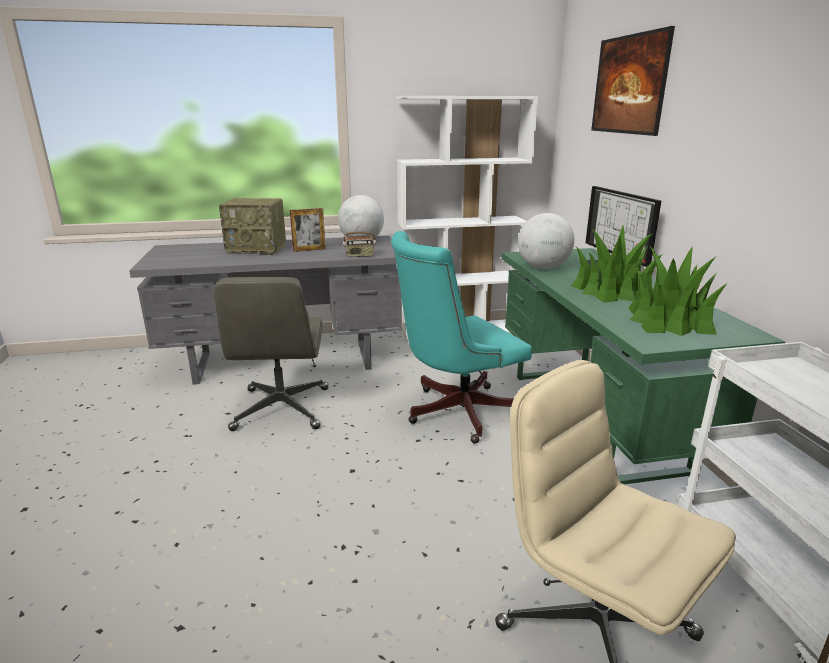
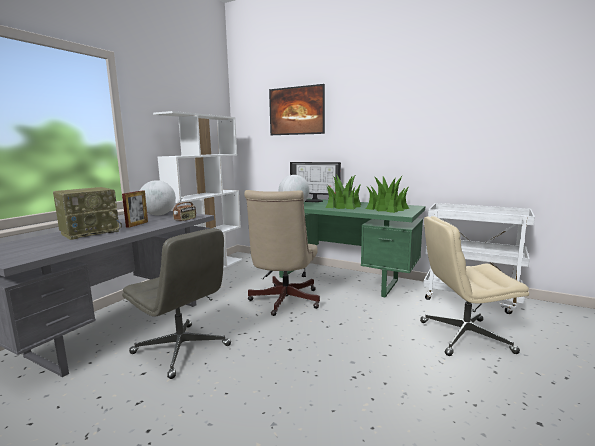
camera: 50 degrees left, 10 degrees down
turquoise office chair [391,231,532,444] -> beige office chair [244,190,320,316]

